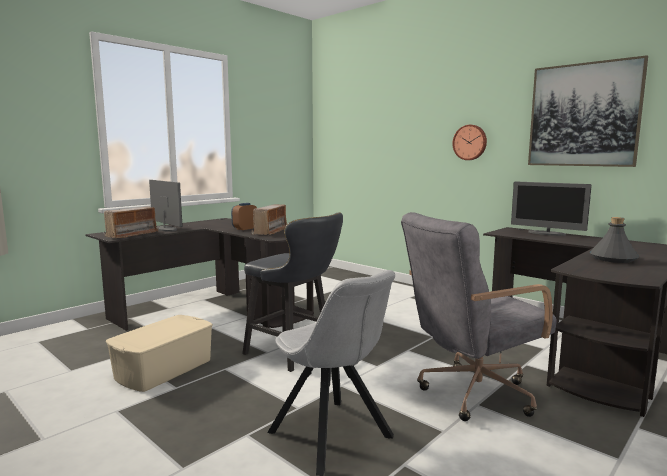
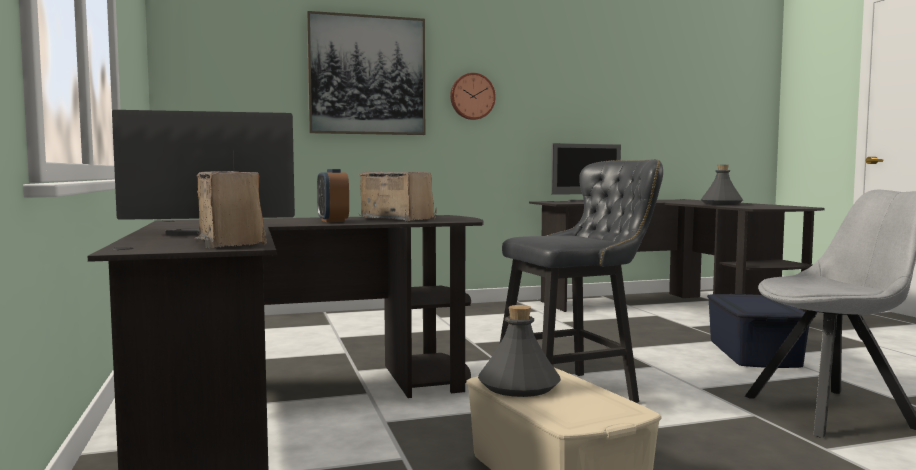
camera: 60 degrees left, 5 degrees down
grey office chair [401,212,557,421] -> blue storage box [707,294,809,368]
picture [528,55,648,167] -> picture moved to [307,11,425,135]
none -> grey bottle [478,305,561,397]

